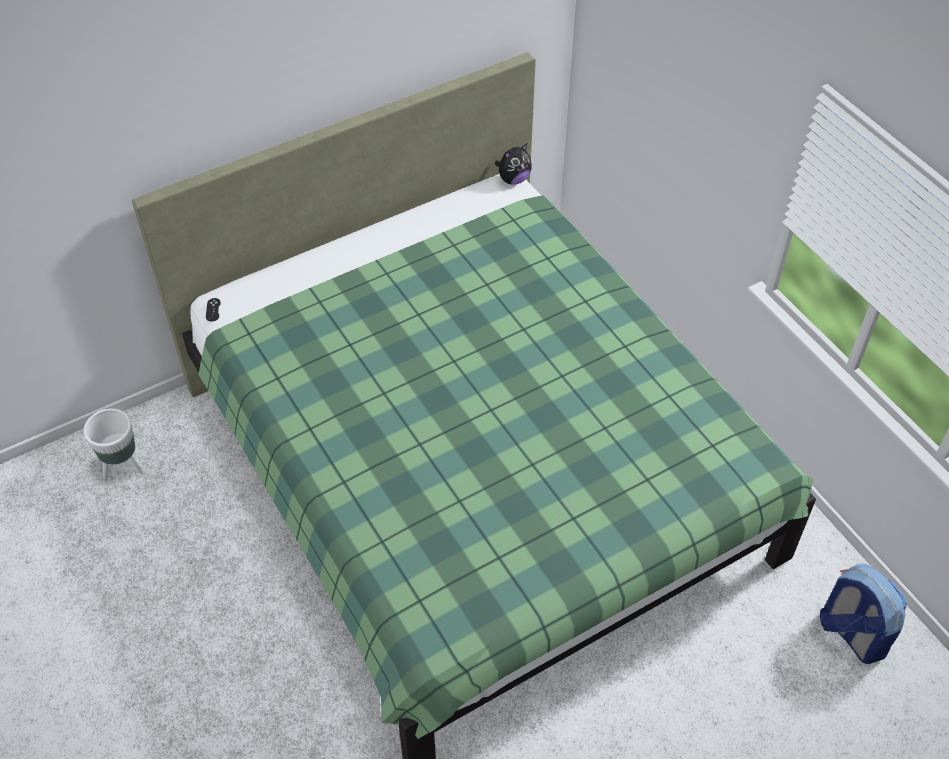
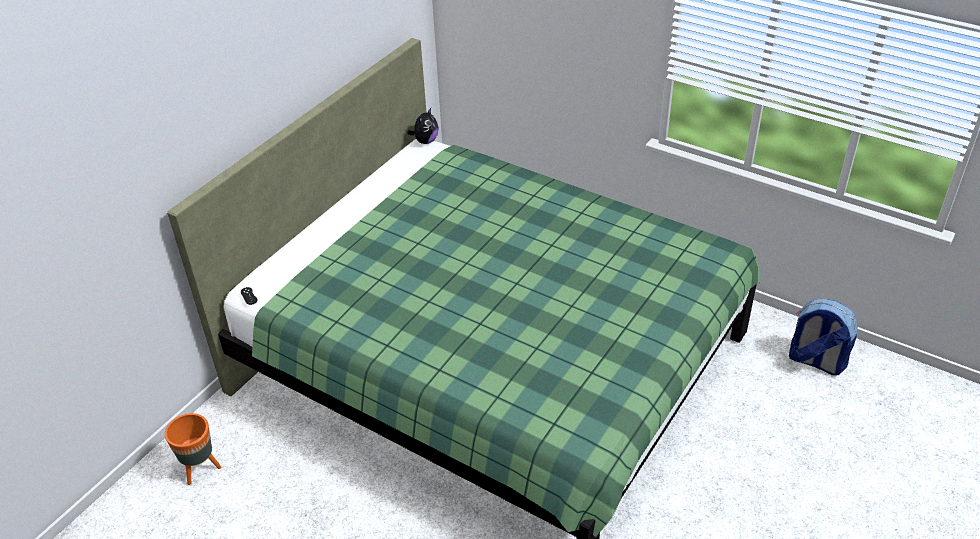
camera: 25 degrees left, 10 degrees down
white planter [84,408,143,479] -> orange planter [165,413,221,485]

